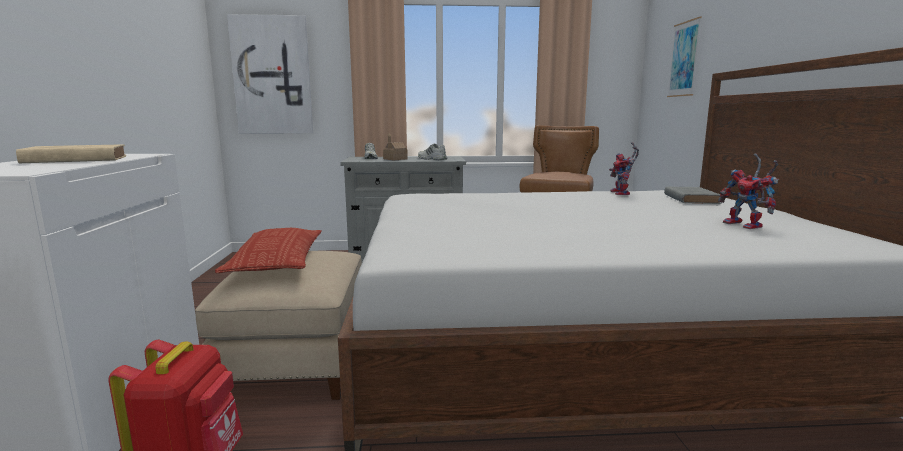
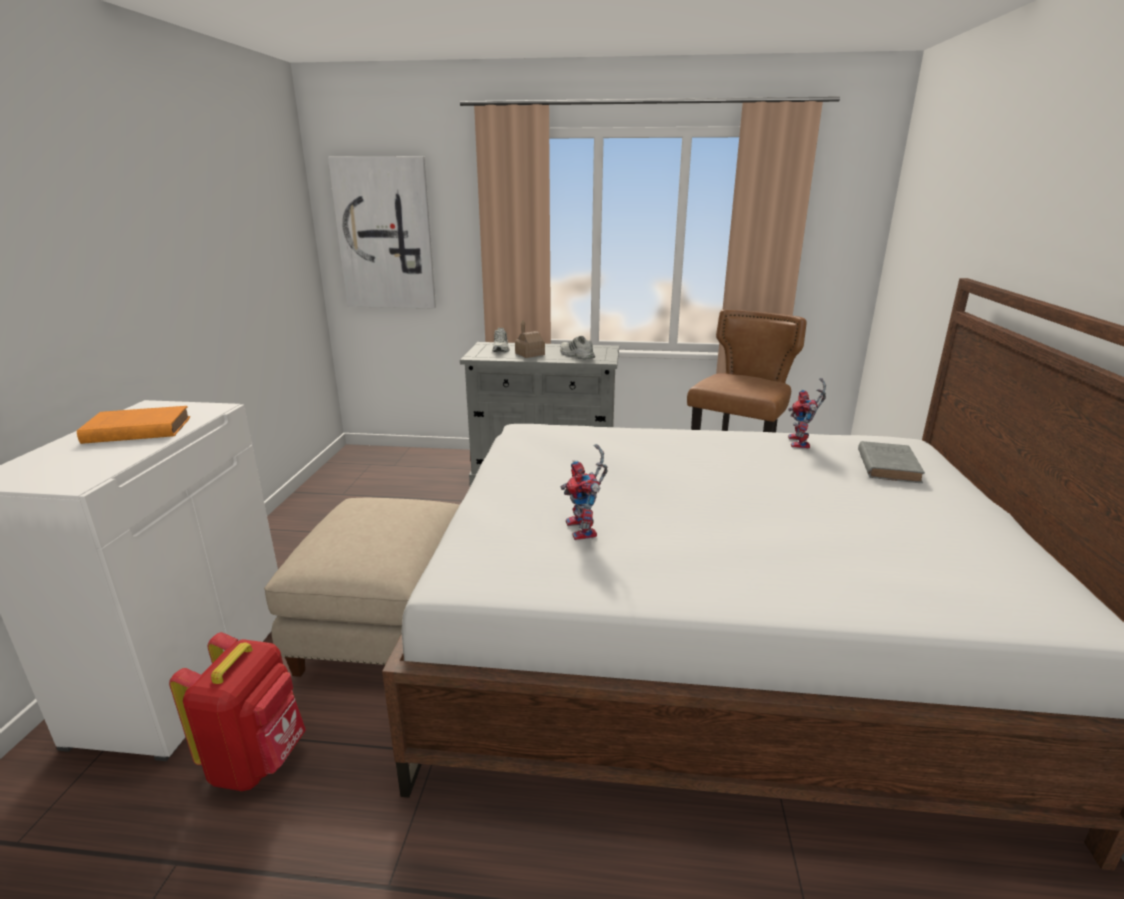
camera: 10 degrees right, 10 degrees up
beige book [16,144,126,163] -> orange book [77,406,190,444]
pillow [215,228,322,274] -> none
picture [667,17,702,97] -> none
toy robot [718,153,779,229] -> toy robot moved to [561,444,607,540]

